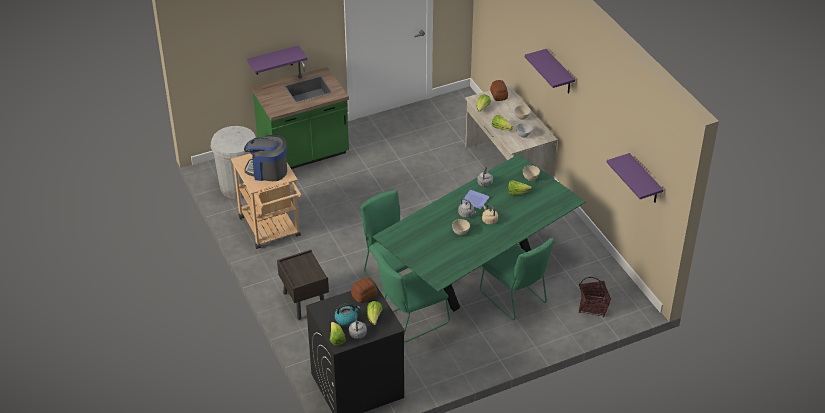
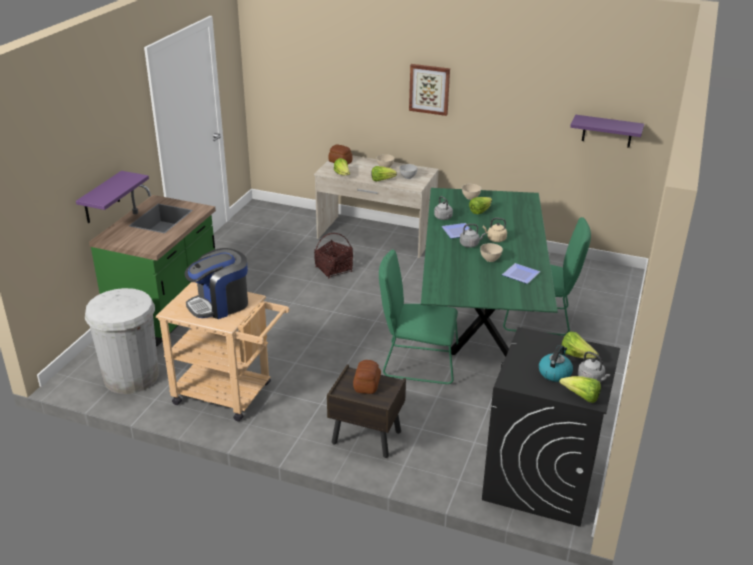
camera: 45 degrees left, 10 degrees down
bread [351,278,377,303] -> bread moved to [353,360,381,394]
green chair [377,252,450,343] -> none
purple shelf [525,49,575,93] -> picture [409,64,450,116]
basket [579,277,611,317] -> basket moved to [314,233,353,278]
none -> plate [502,263,540,284]

